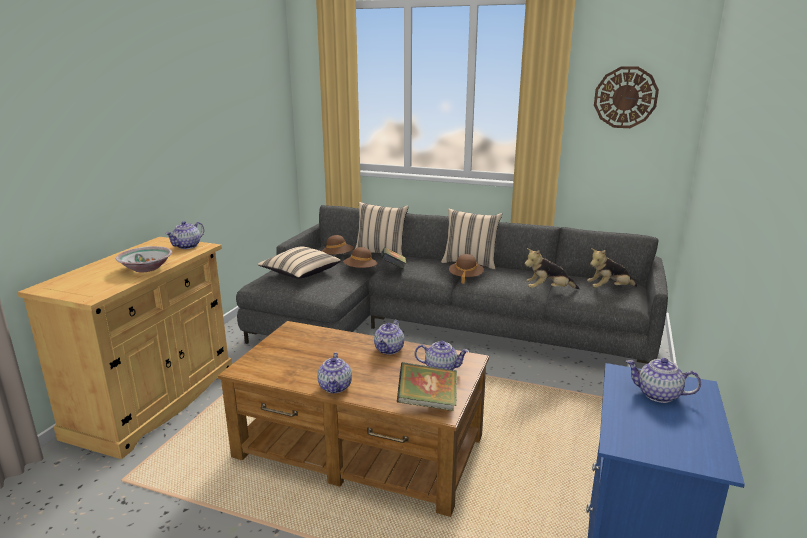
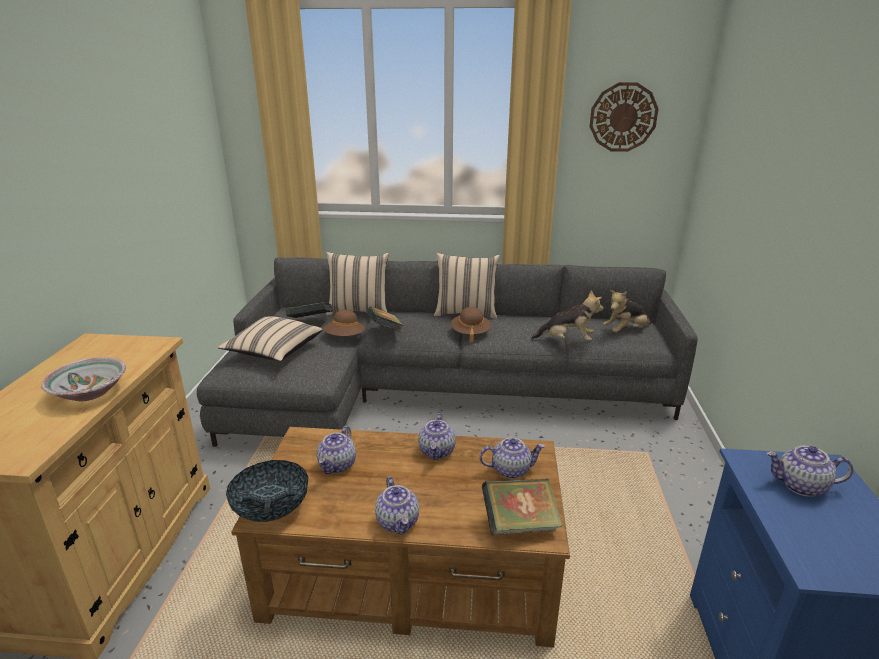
camera: 15 degrees left, 5 degrees up
teapot [165,221,204,249] -> teapot moved to [317,426,356,474]
brown hat [322,235,354,254] -> book [286,302,332,318]
plush toy [525,248,579,289] -> plush toy turned 150 degrees counterclockwise [531,291,603,341]
none -> bowl [226,460,309,522]

